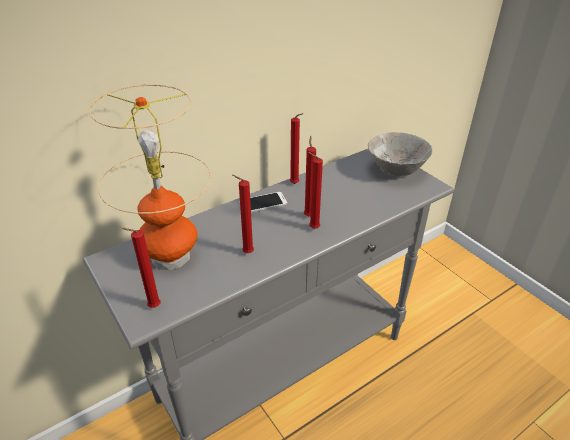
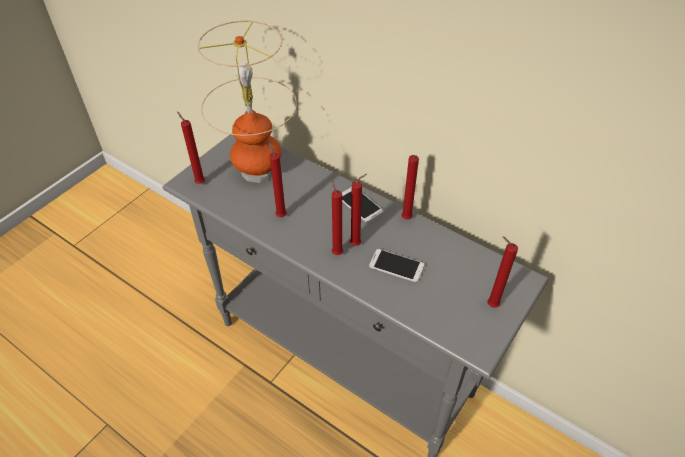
camera: 70 degrees right, 10 degrees up
grey bowl [368,132,432,177] -> red candle [488,236,518,308]
none -> phone [369,249,425,282]

